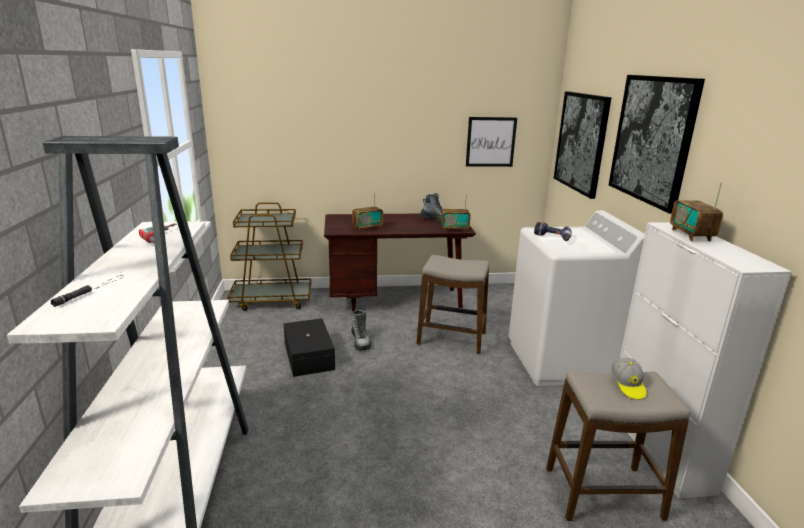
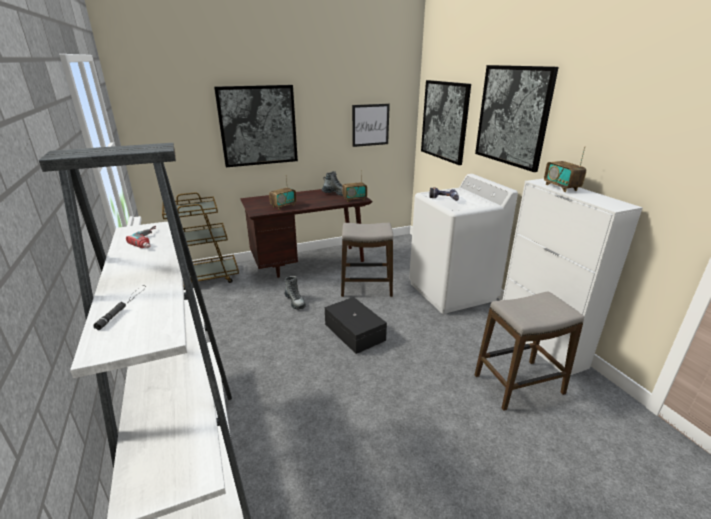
camera: 15 degrees left, 5 degrees up
black storage box [284,318,335,377] -> black storage box moved to [325,297,387,354]
cap [611,358,647,400] -> none
none -> picture [214,85,298,167]

